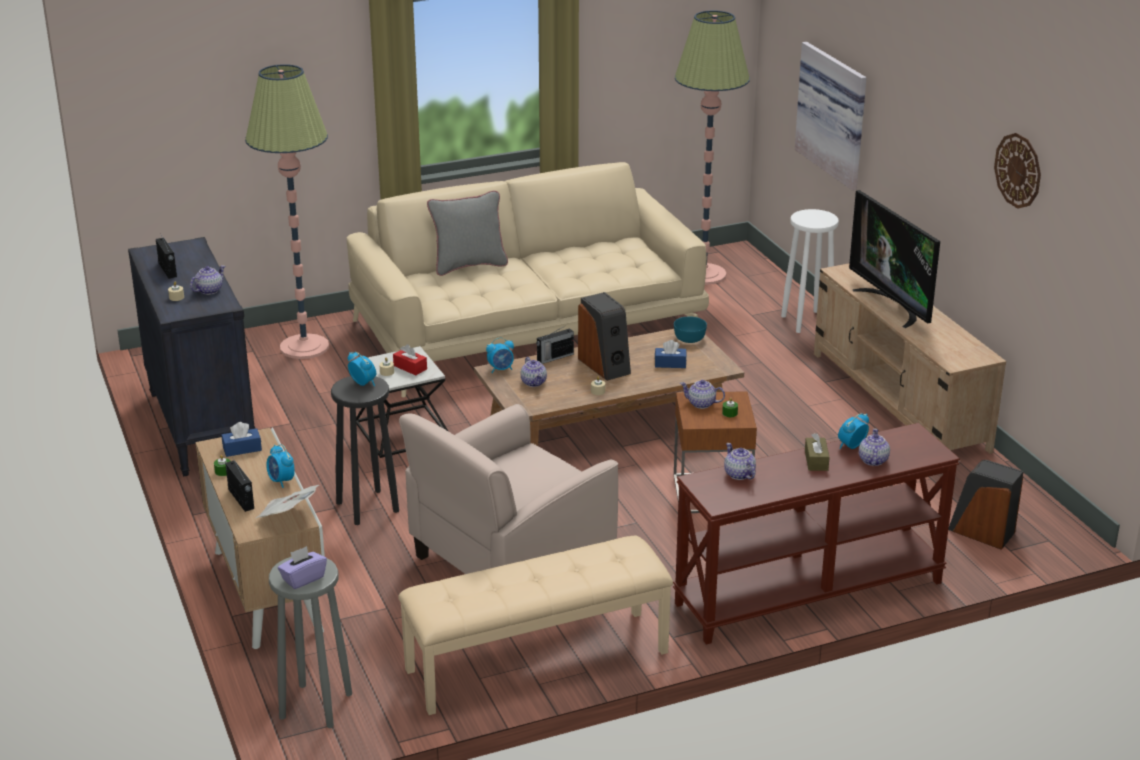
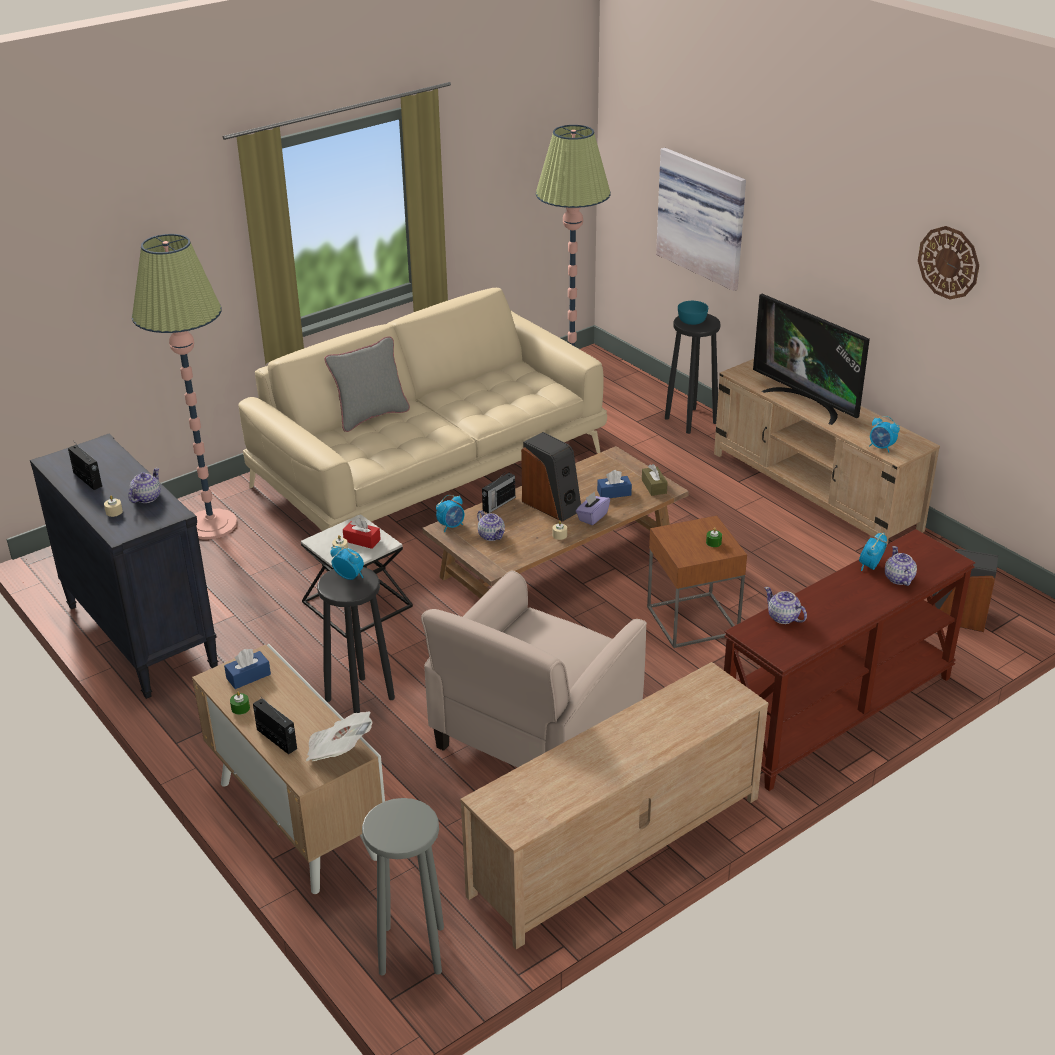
camera: 15 degrees left, 5 degrees up
alarm clock [266,444,295,488] -> alarm clock moved to [869,416,900,452]
purple tissue box [278,546,327,589] -> purple tissue box moved to [576,491,610,525]
beige bench [398,535,673,715] -> beige tv stand [460,662,769,949]
turquoise bowl [674,317,707,343] -> turquoise bowl moved to [678,301,708,325]
teapot [680,380,725,409] -> none
white stool [781,209,839,333] -> black stool [665,314,720,434]
brown tissue box [805,433,830,471] -> brown tissue box moved to [642,464,668,496]

